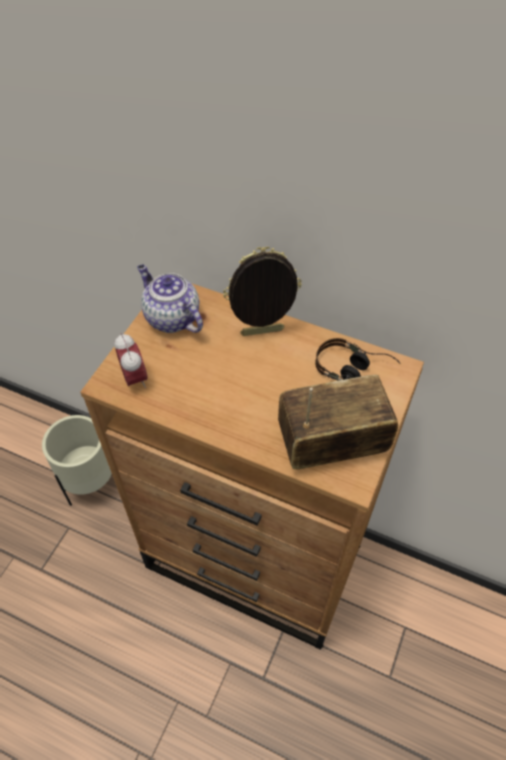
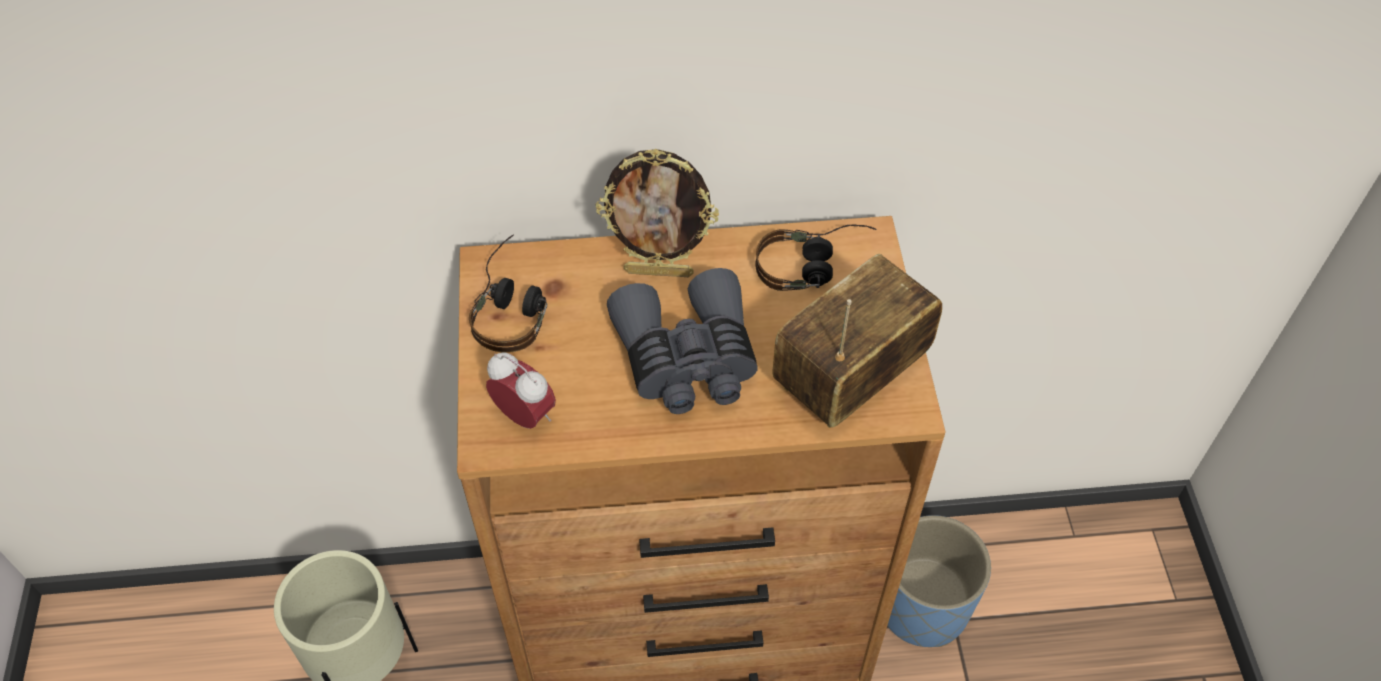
camera: 30 degrees left, 0 degrees up
teapot [137,264,203,333] -> headphones [469,234,547,353]
picture frame [223,247,302,336] -> picture frame turned 135 degrees counterclockwise [596,148,719,277]
none -> grey binoculars [607,268,758,414]
none -> blue planter [887,515,991,647]

